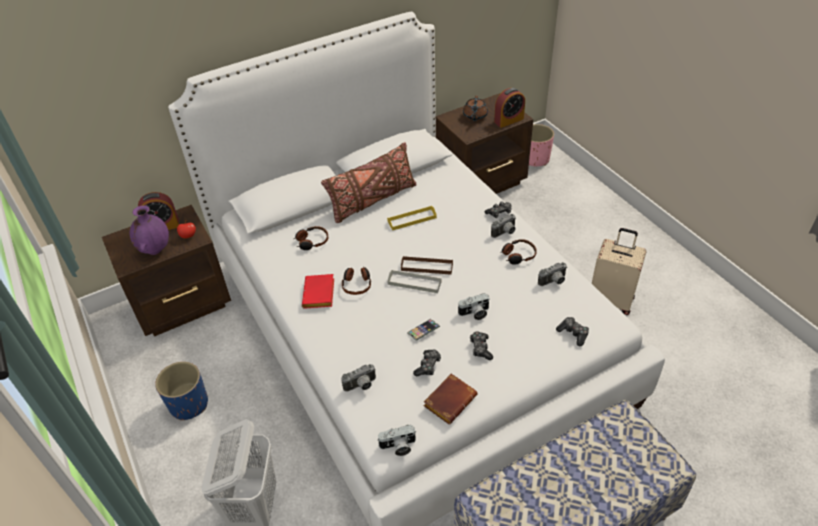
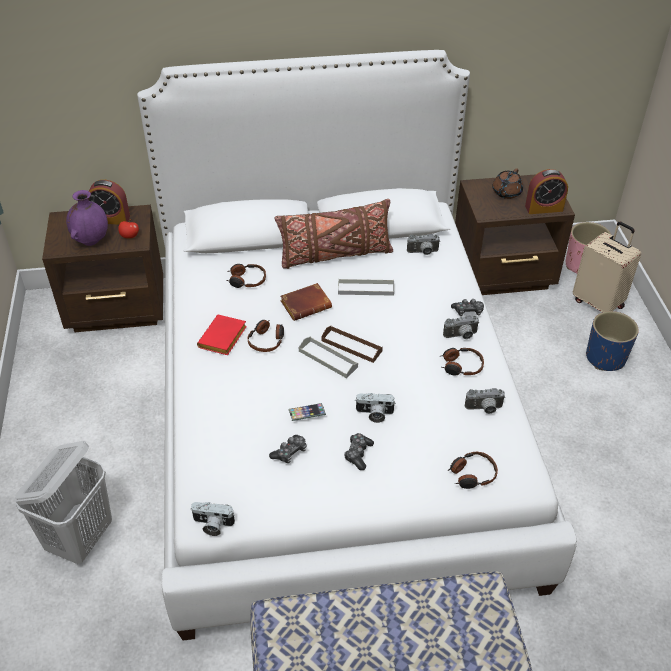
camera: 20 degrees right, 0 degrees up
blue planter [155,362,208,420] -> blue planter moved to [586,311,639,371]
camera [341,364,376,392] -> camera moved to [407,234,440,255]
yellow tray [387,206,437,230] -> grey tray [338,279,394,296]
brown book [424,374,477,424] -> brown book moved to [280,283,332,321]
game controller [556,317,589,346] -> headphones [448,452,498,489]
beige suitcase [592,228,647,315] -> beige suitcase moved to [573,222,641,312]

